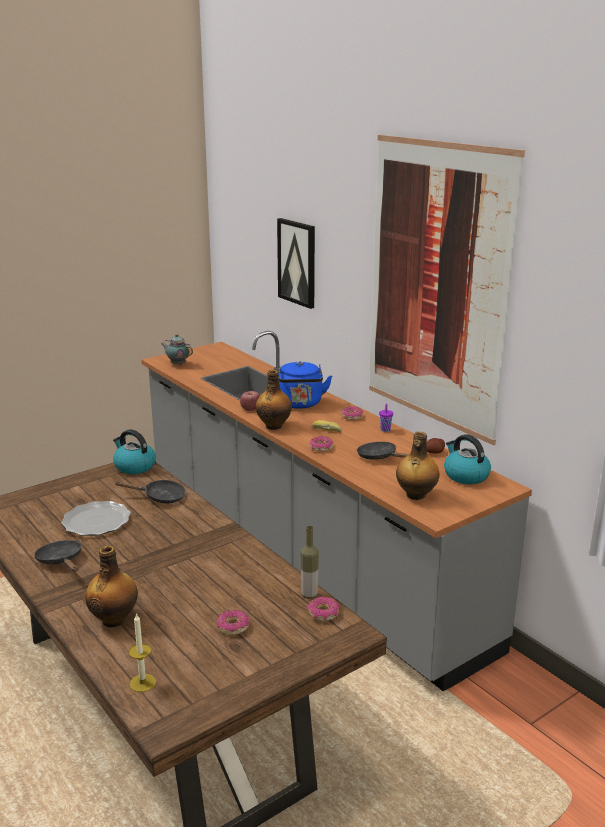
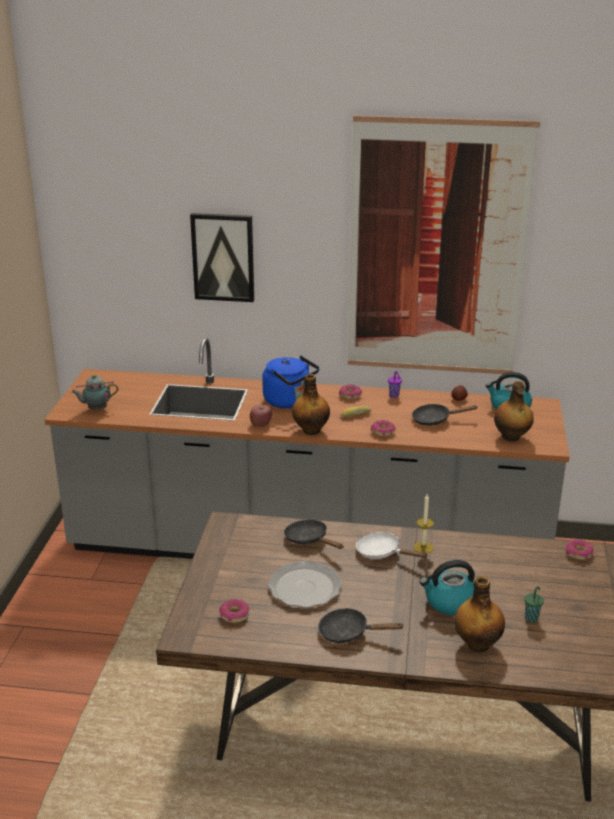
camera: 45 degrees left, 5 degrees up
kettle [113,429,156,474] -> kettle moved to [420,560,475,616]
black frying pan [116,480,186,503] -> black frying pan turned 90 degrees counterclockwise [284,520,344,549]
candle [128,613,156,692] -> candle moved to [414,494,434,553]
donut [217,609,249,635] -> donut moved to [219,599,249,623]
bottle [301,526,319,599] -> none
none -> white frying pan [356,532,427,559]
none -> green cup [525,586,544,623]

